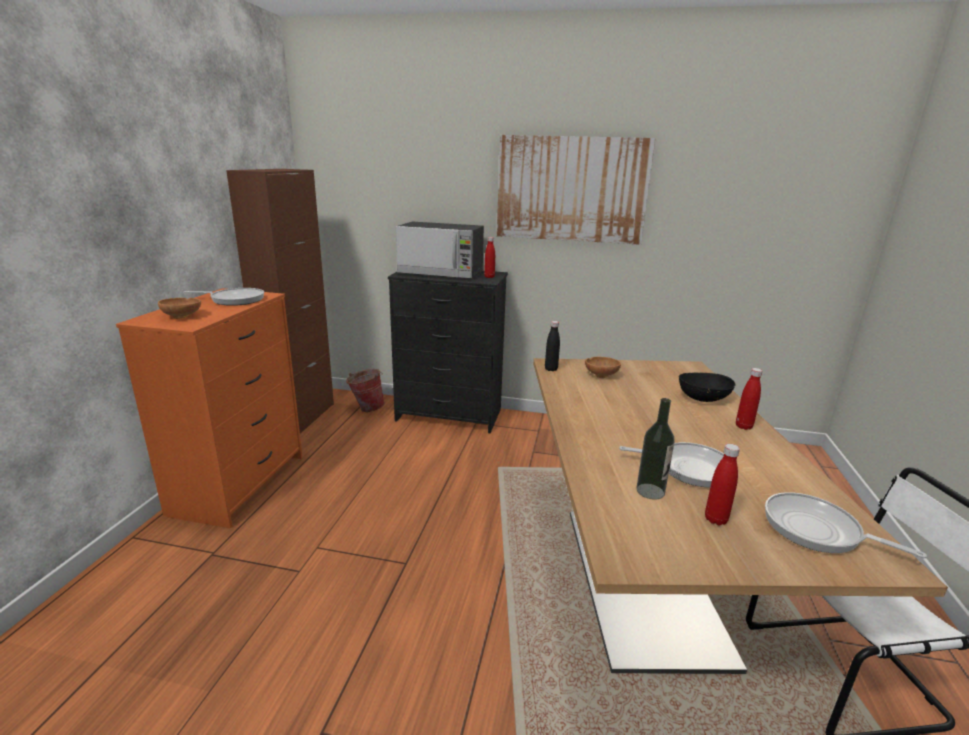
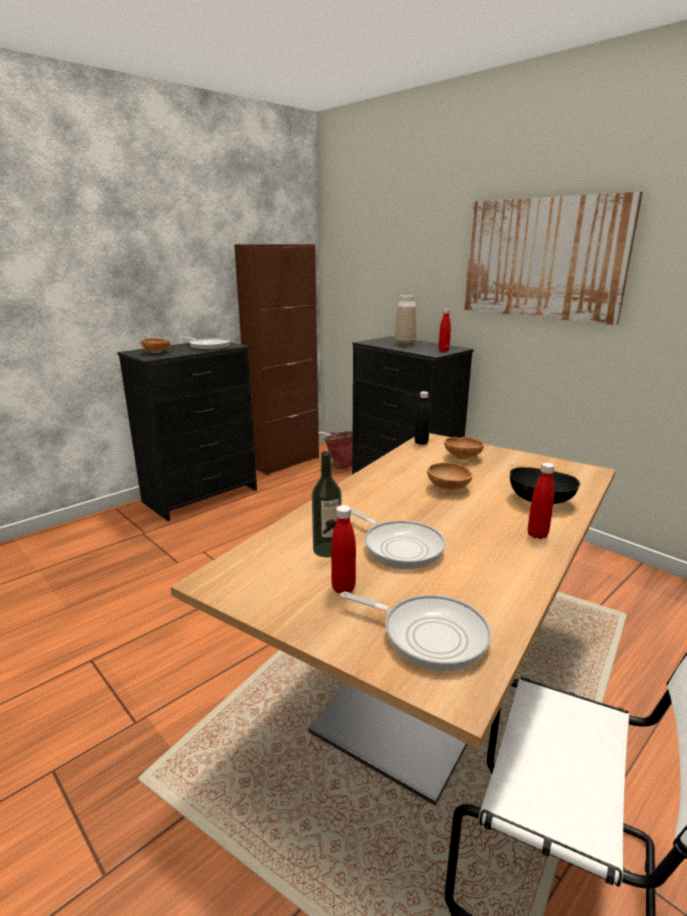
camera: 35 degrees right, 0 degrees up
orange dresser [116,288,303,528] -> black dresser [117,342,257,521]
microwave [396,222,484,278] -> vase [395,295,416,345]
frying pan [765,492,927,559] -> frying pan turned 135 degrees clockwise [340,591,491,671]
none -> brown bowl [427,462,473,491]

